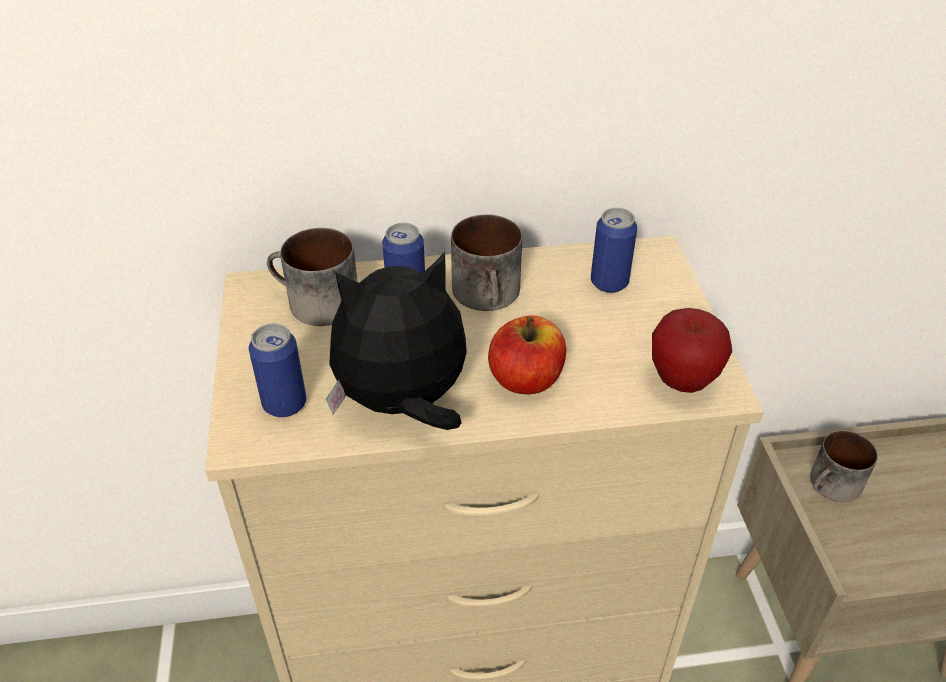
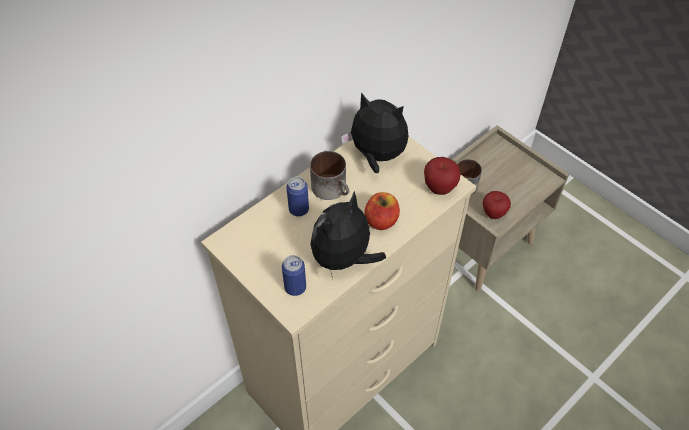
camera: 35 degrees left, 10 degrees up
mug [267,228,358,326] -> none
can [591,208,637,293] -> plush toy [341,92,409,173]
none -> apple [483,191,511,219]

